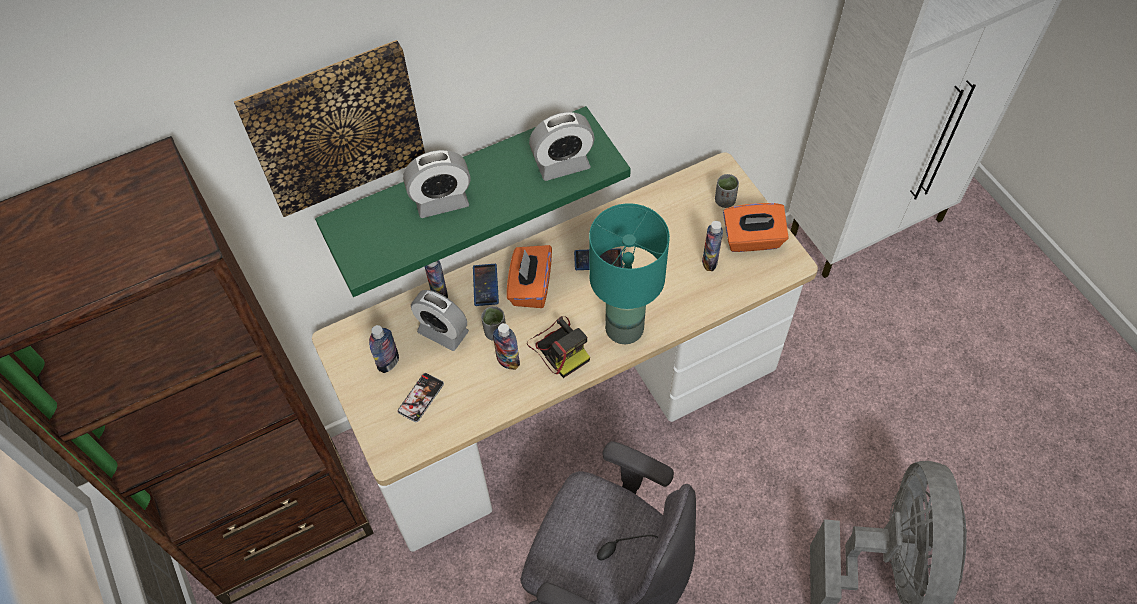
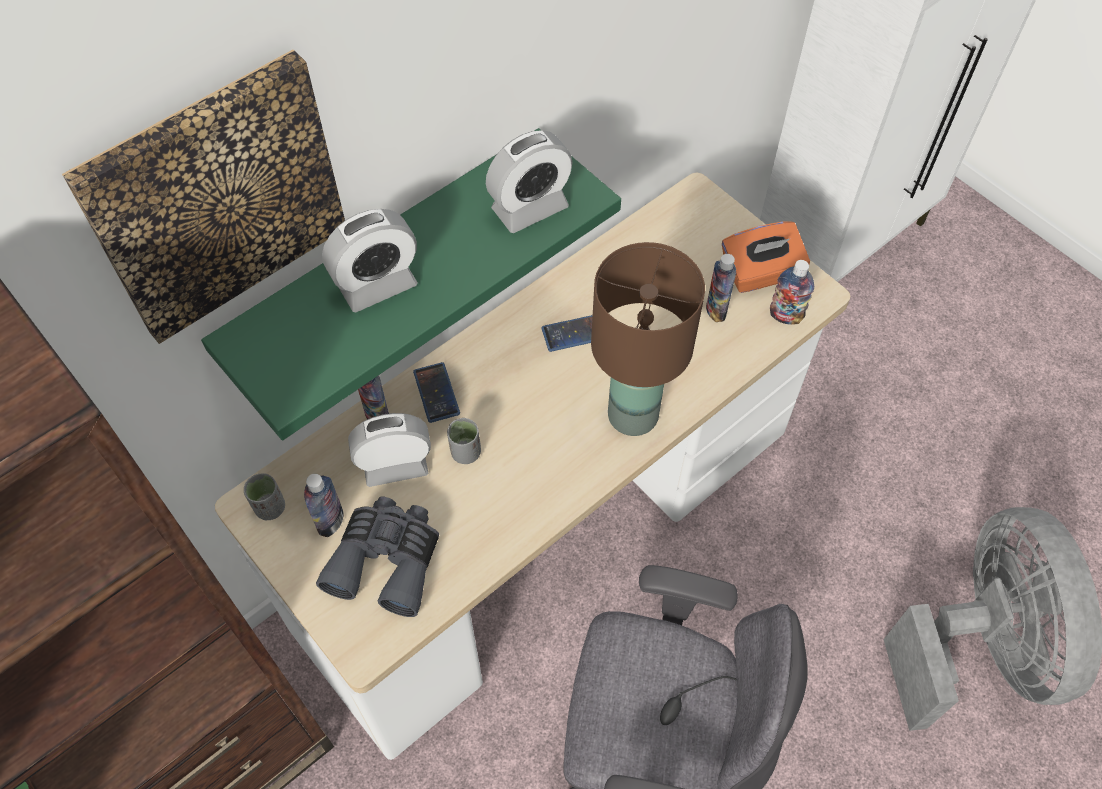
camera: 15 degrees left, 0 degrees up
phone [397,373,444,422] -> grey binoculars [316,496,439,617]
alarm clock [411,290,469,351] -> alarm clock turned 150 degrees clockwise [348,413,431,487]
bottle [493,323,520,370] -> bottle moved to [770,260,814,325]
orange tissue box [507,245,552,308] -> none
camera [527,316,590,378] -> none
turquoise table lamp [589,203,670,344] -> brown table lamp [591,242,705,436]
grey cup [715,174,739,208] -> grey cup moved to [244,473,285,520]

